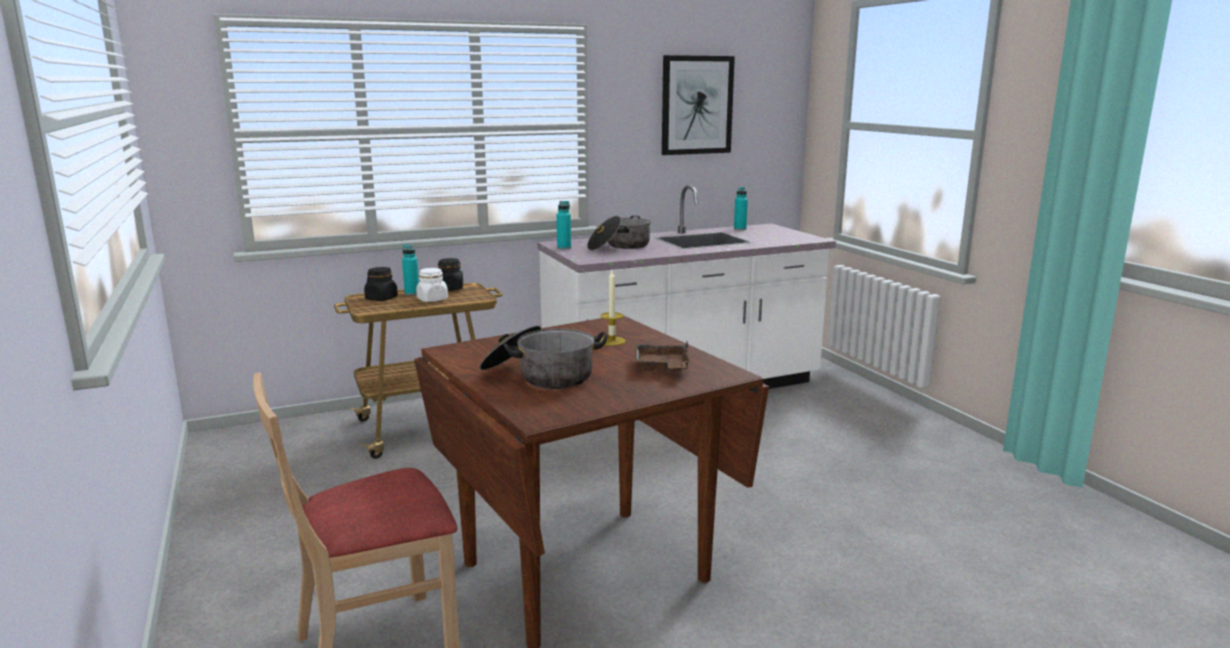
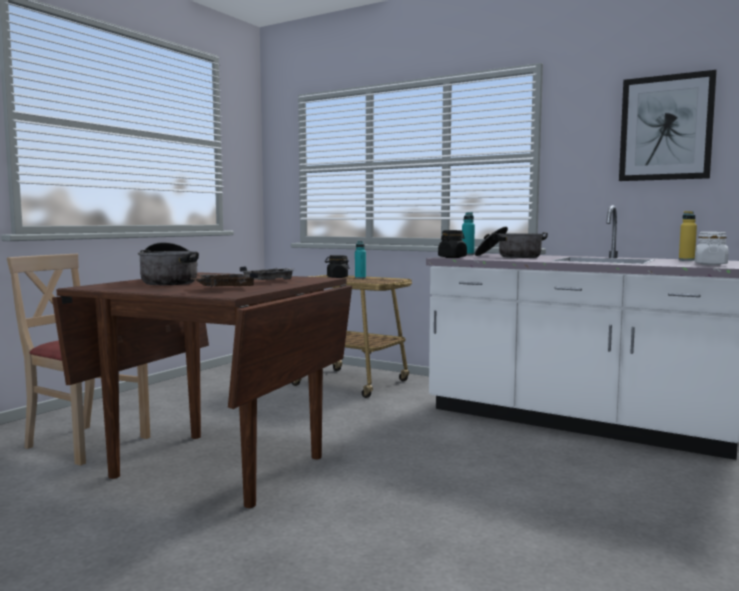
camera: 55 degrees right, 10 degrees down
white jar [416,268,448,302] -> white jar moved to [695,232,728,265]
black jar [438,258,463,291] -> black jar moved to [438,230,467,258]
candle [599,271,626,346] -> grey tray [240,266,293,280]
turquoise bottle [734,187,748,230] -> yellow bottle [679,211,697,261]

